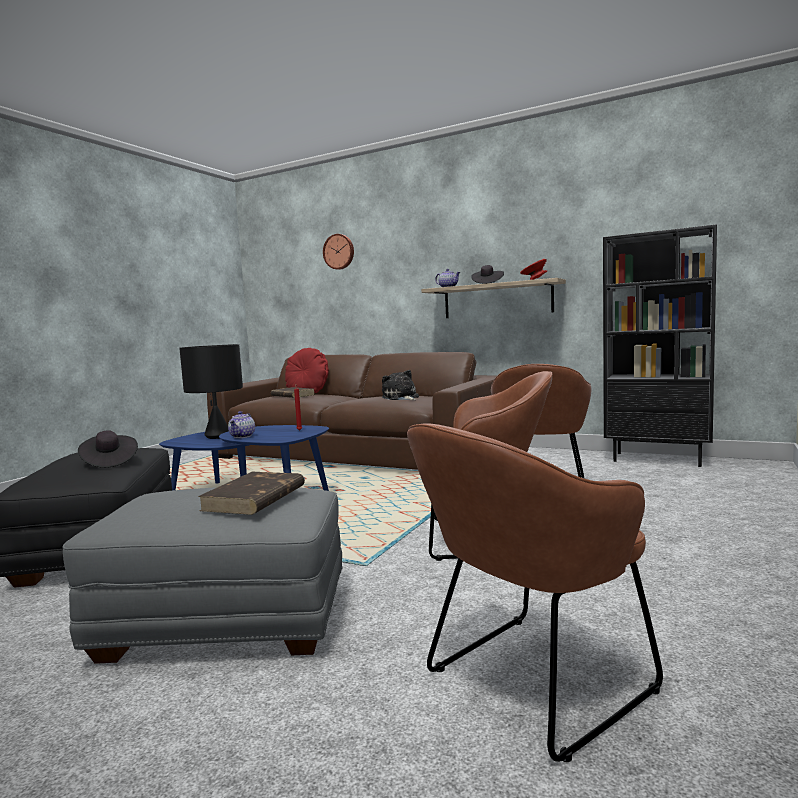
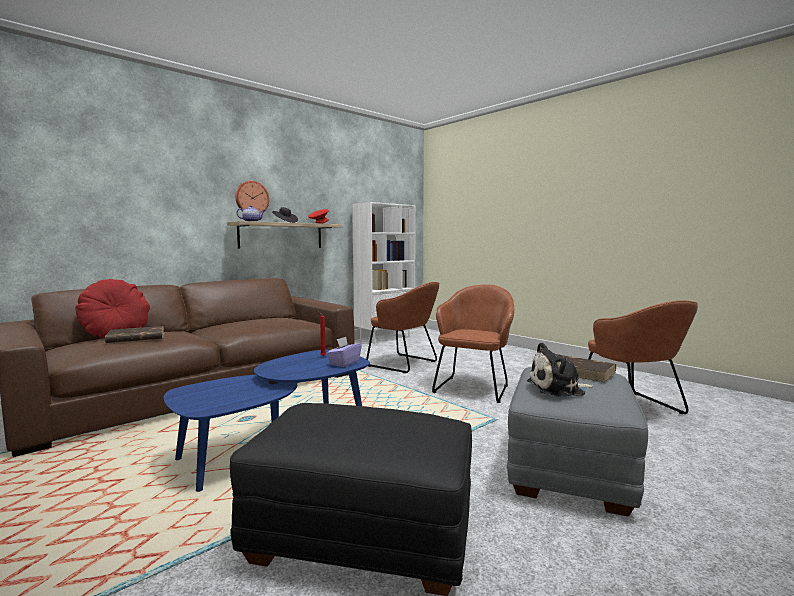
camera: 70 degrees left, 0 degrees up
black hat [78,430,138,468] -> none
black table lamp [179,344,243,439] -> none
teapot [228,411,255,438] -> none
wall clock [323,234,354,270] -> wall clock moved to [235,181,269,213]
plush toy [382,370,419,400] -> plush toy moved to [527,342,594,397]
black bookcase [603,224,717,467] -> white bookcase [352,202,416,344]
none -> purple tissue box [327,337,362,367]

